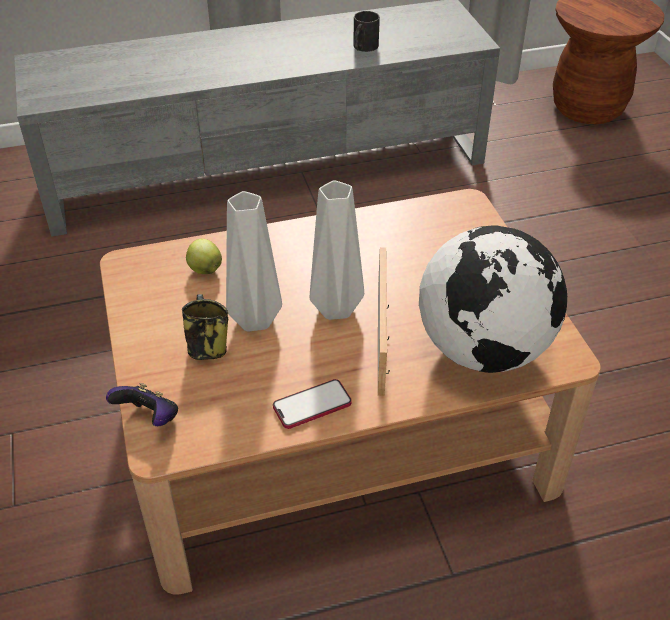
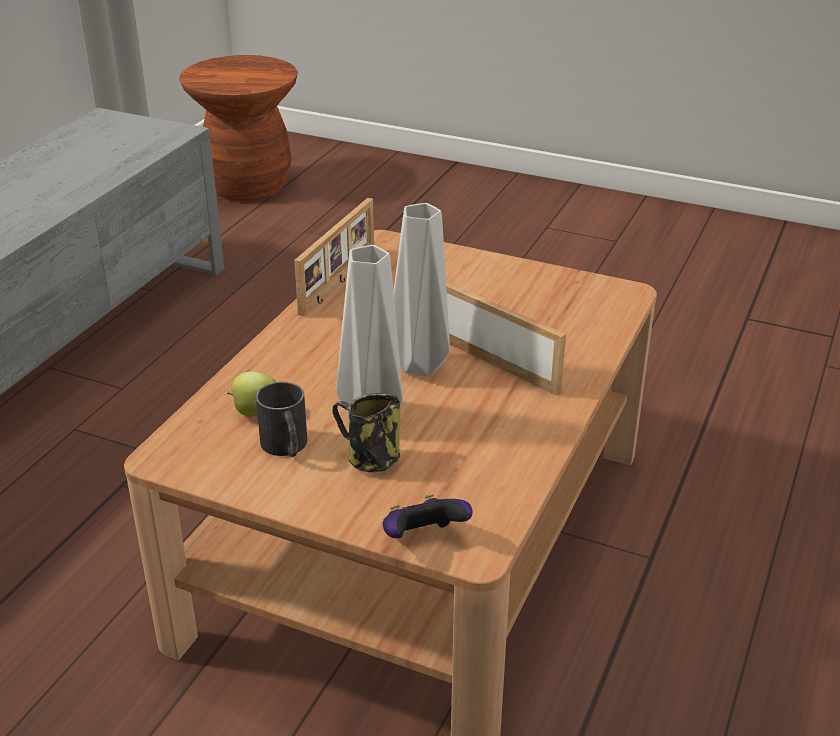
camera: 50 degrees left, 10 degrees down
phone [273,379,352,429] -> none
black mug [353,11,380,52] -> black mug moved to [256,382,307,457]
globe [419,226,567,373] -> none
none -> picture frame [294,198,374,316]

